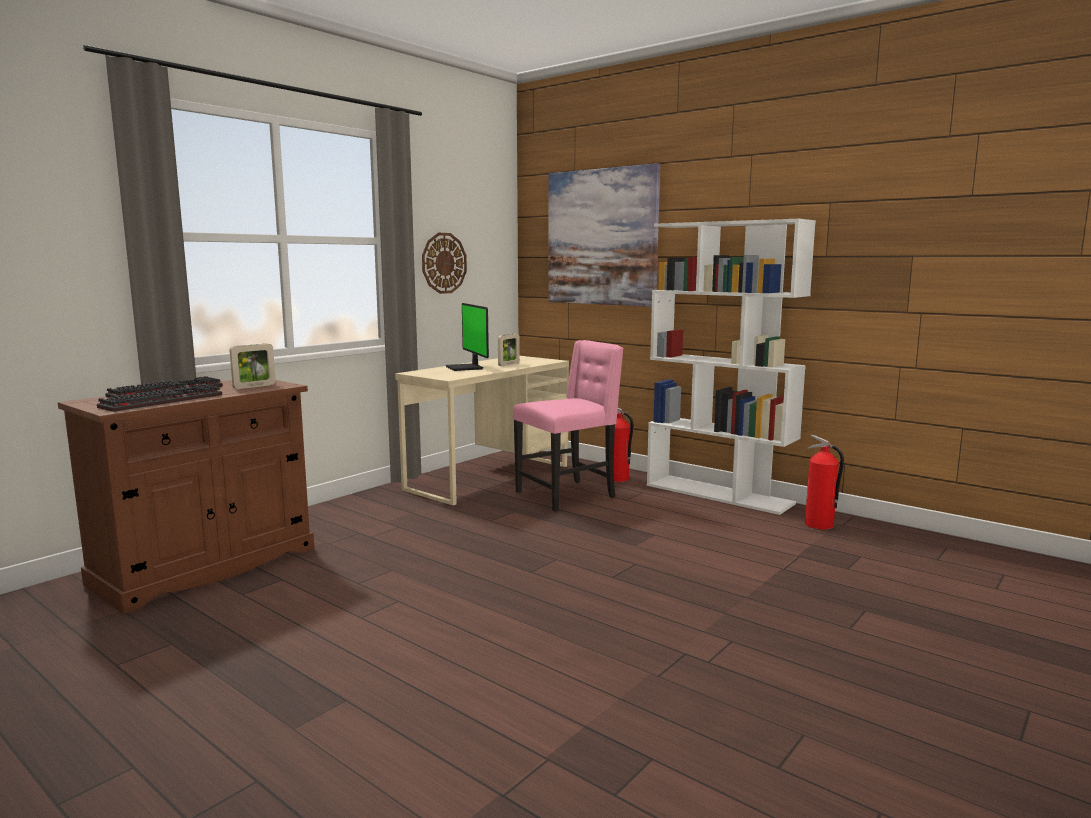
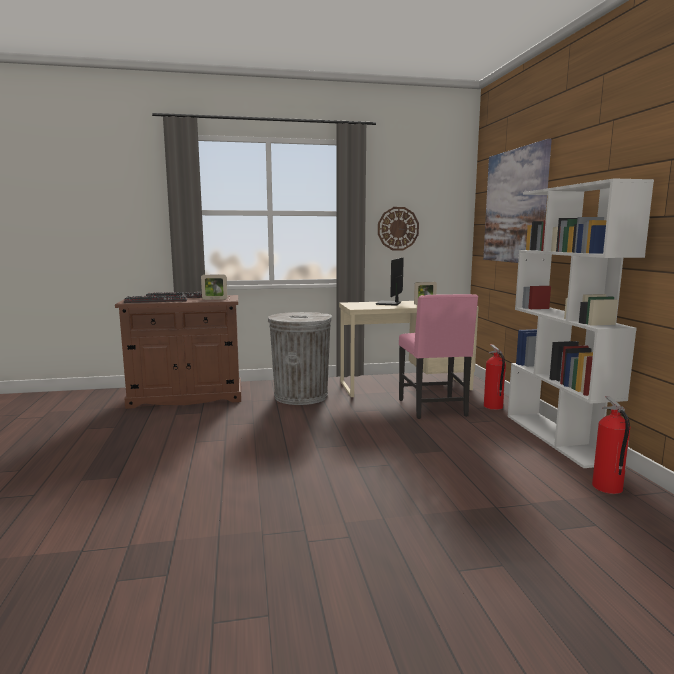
camera: 40 degrees right, 0 degrees up
pink chair [513,340,624,512] -> pink chair turned 75 degrees clockwise [399,294,479,419]
none -> grey trash can [268,312,332,405]

